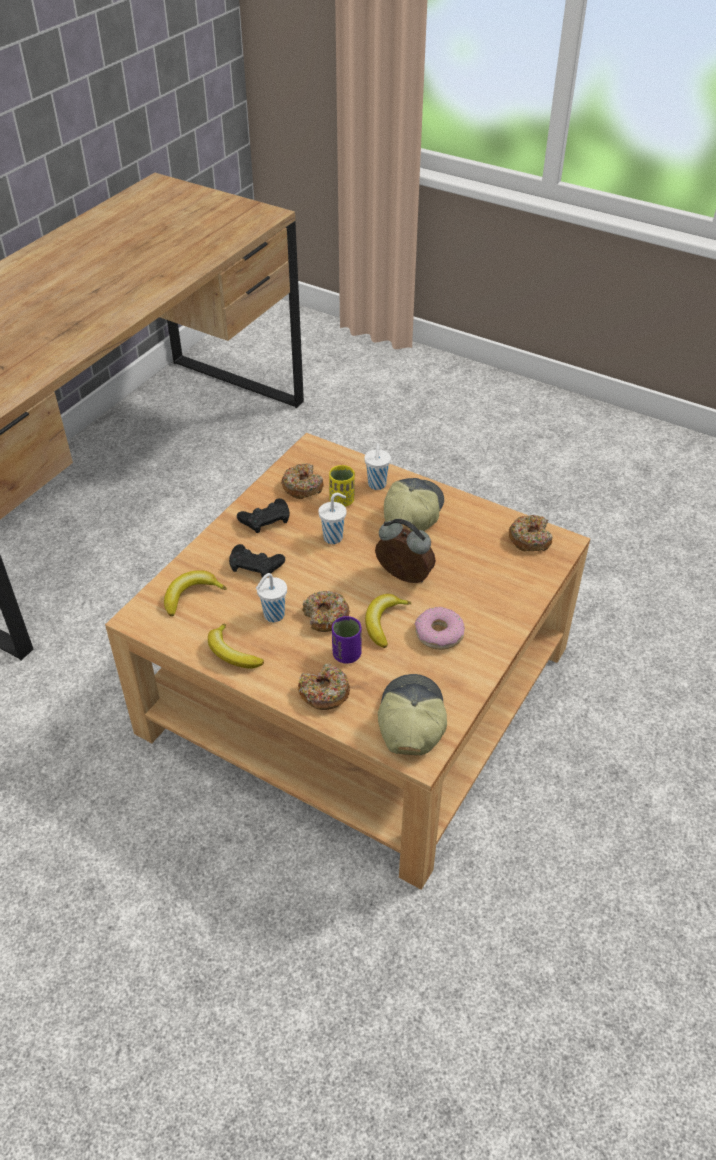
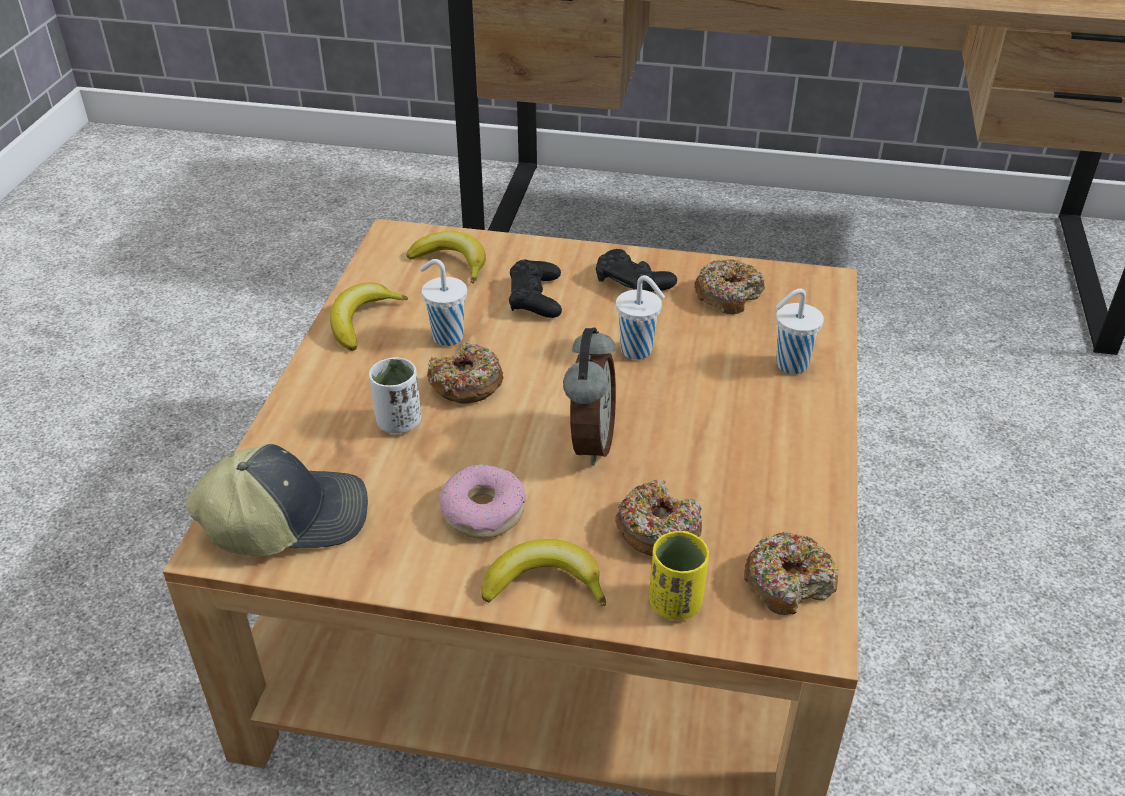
camera: 70 degrees right, 5 degrees down
donut [298,664,350,710] -> donut moved to [615,480,702,556]
yellow cup [329,465,355,507] -> yellow cup moved to [649,531,709,620]
purple cup [332,616,362,664] -> white cup [369,357,421,434]
banana [365,594,411,648] -> banana moved to [481,539,606,607]
cap [384,478,444,532] -> none

